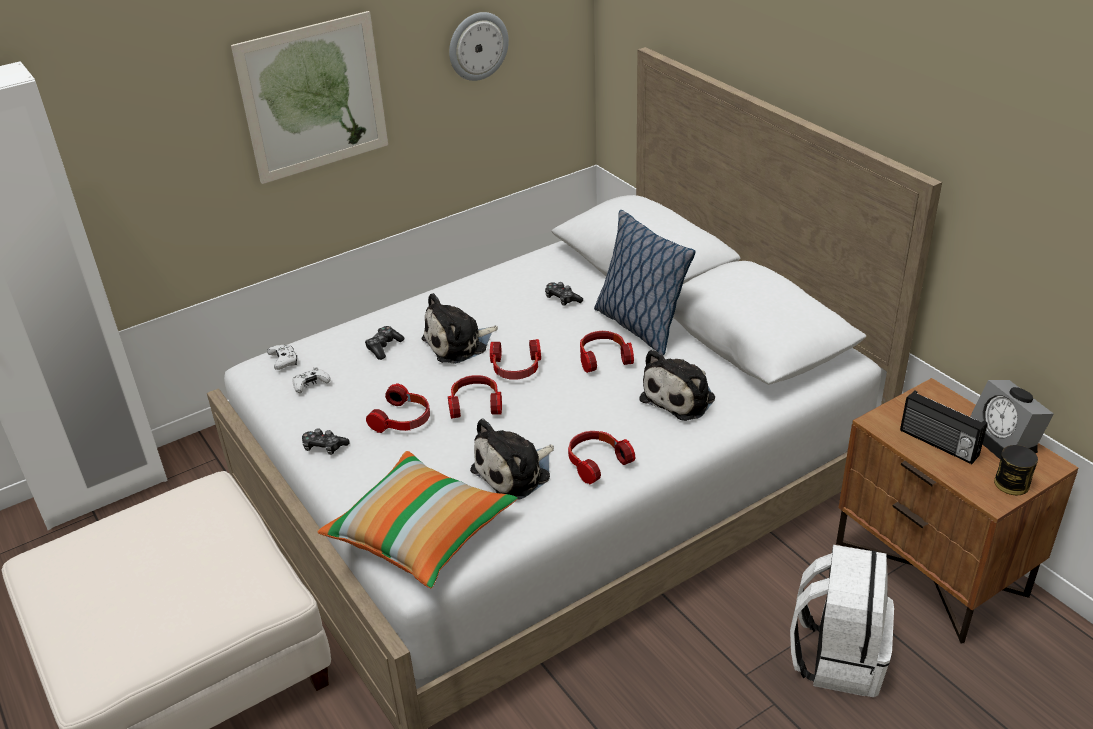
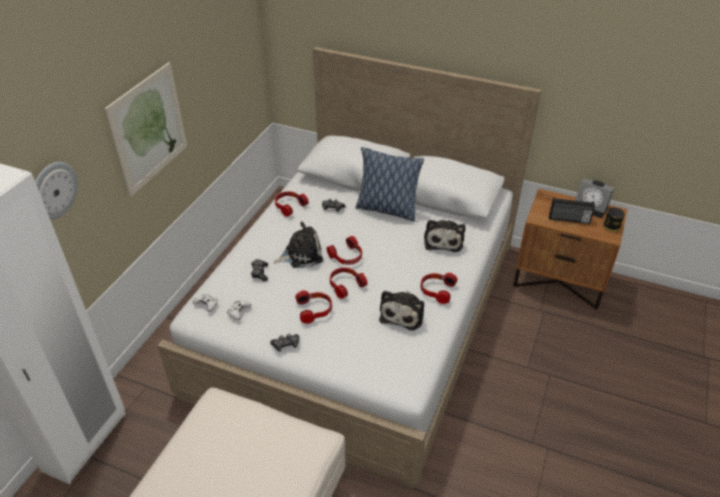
camera: 35 degrees left, 5 degrees up
pillow [317,451,517,588] -> none
plush toy [422,293,498,364] -> plush toy turned 135 degrees counterclockwise [274,222,323,268]
wall clock [449,12,509,81] -> wall clock moved to [35,162,78,220]
headphones [580,331,634,373] -> headphones moved to [275,191,309,217]
white backpack [790,545,894,697] -> none

